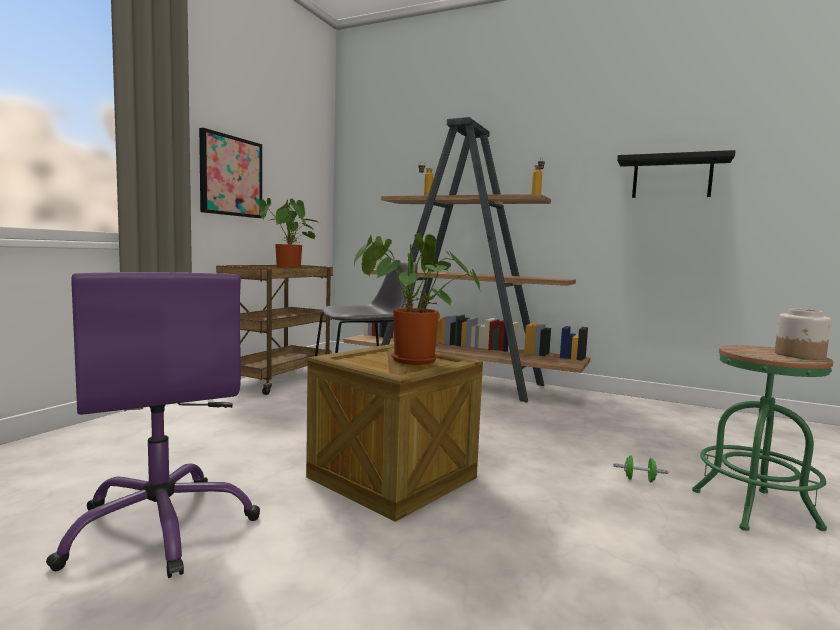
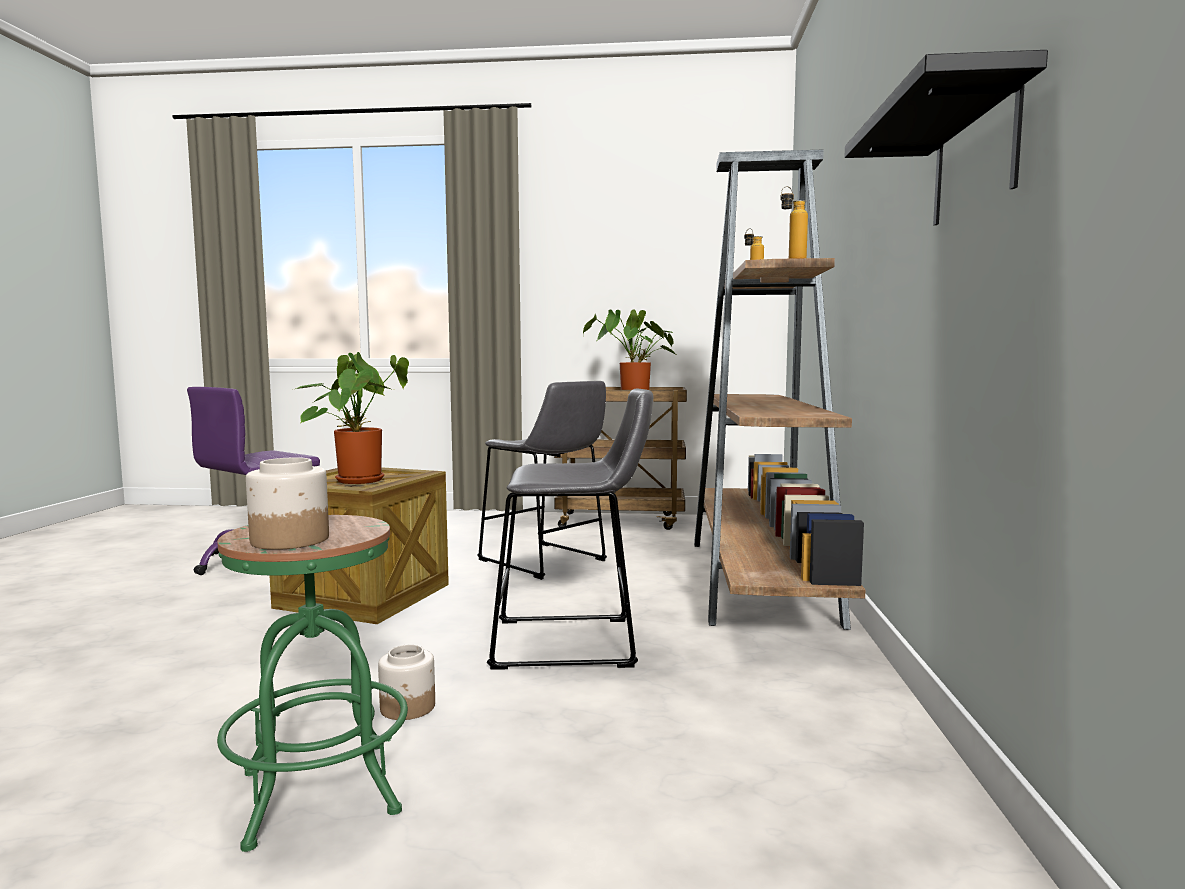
camera: 70 degrees right, 0 degrees up
picture [199,128,262,218] -> none
green dumbbell [614,455,668,482] -> jar [378,645,435,720]
none -> grey stool [487,388,653,670]

